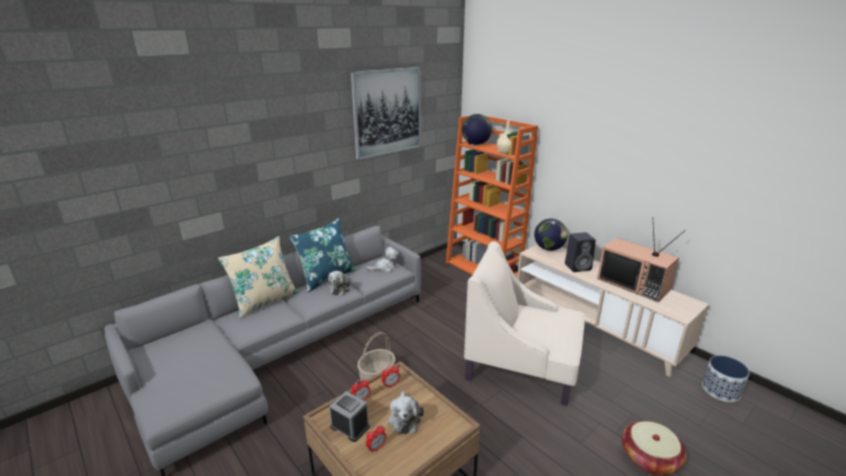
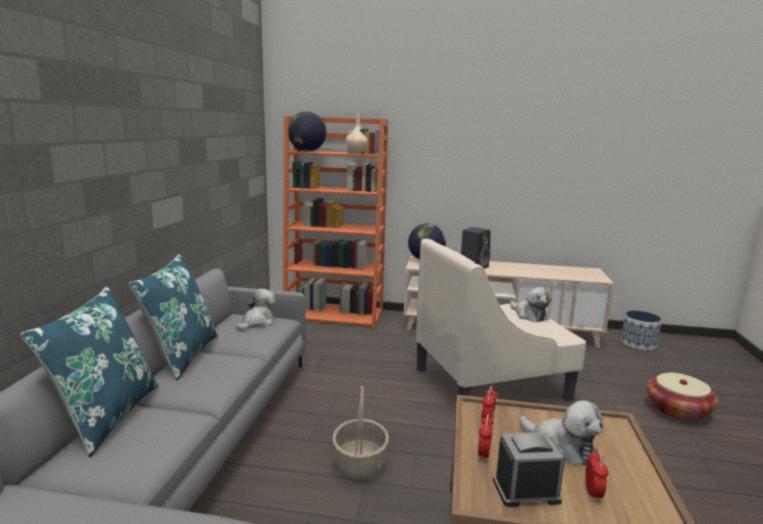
camera: 40 degrees left, 10 degrees down
beige pillow [218,236,298,319] -> blue pillow [20,286,158,457]
plush toy [328,271,350,296] -> plush toy moved to [510,287,552,322]
picture [351,67,421,160] -> none
television [597,217,686,302] -> none

